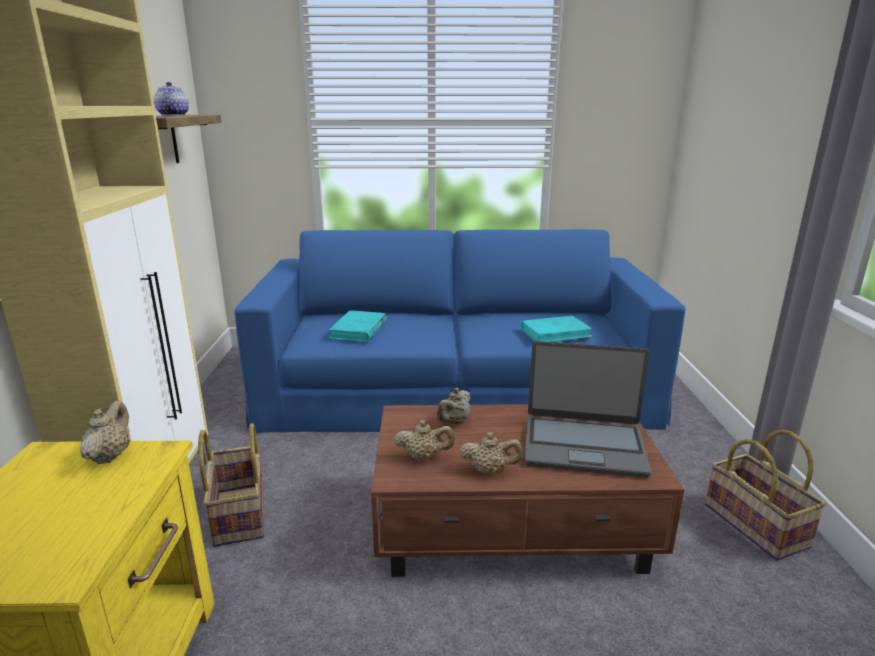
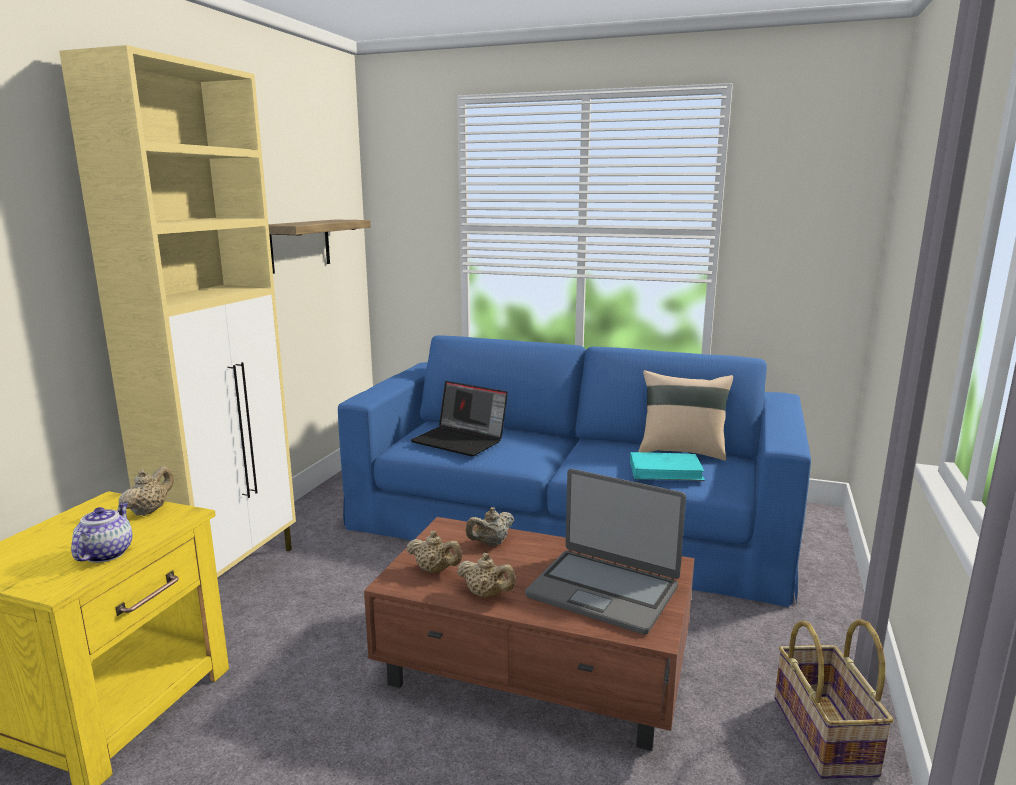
camera: 20 degrees right, 5 degrees down
teapot [154,82,189,116] -> teapot moved to [71,502,132,563]
basket [198,423,264,547] -> none
turquoise book [328,310,387,342] -> laptop [411,381,508,456]
none -> beige pillow [638,370,733,461]

